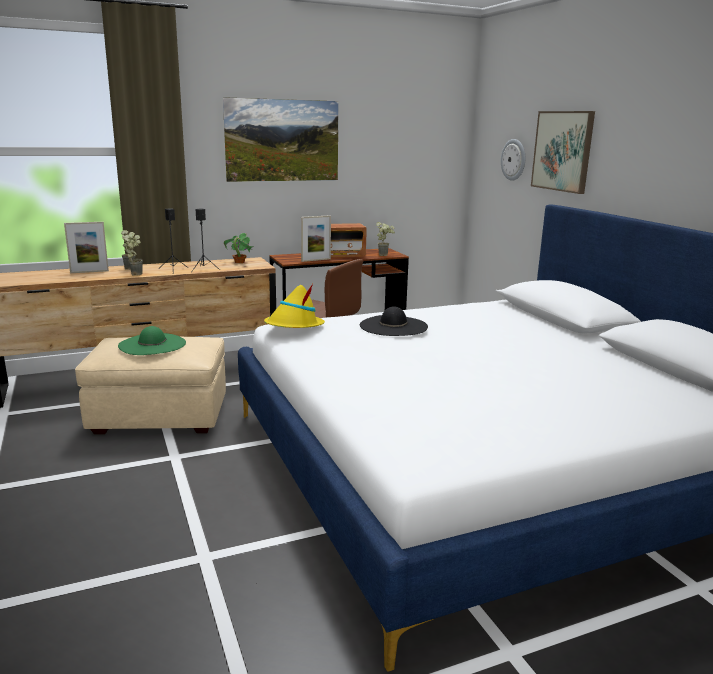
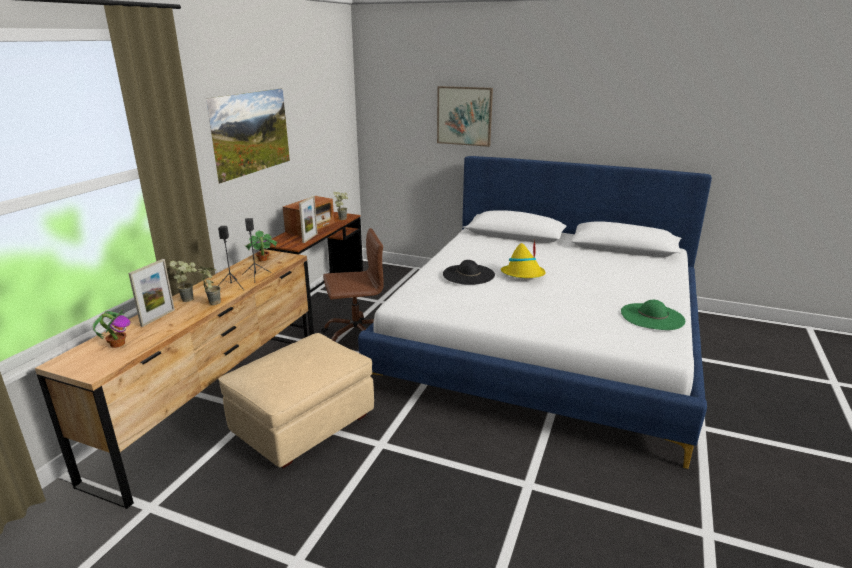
camera: 45 degrees left, 5 degrees up
green hat [118,326,186,355] -> green hat moved to [621,300,685,330]
yellow hat [264,283,325,328] -> yellow hat moved to [501,239,546,278]
wall clock [501,139,525,181] -> none
none -> potted plant [93,309,130,348]

